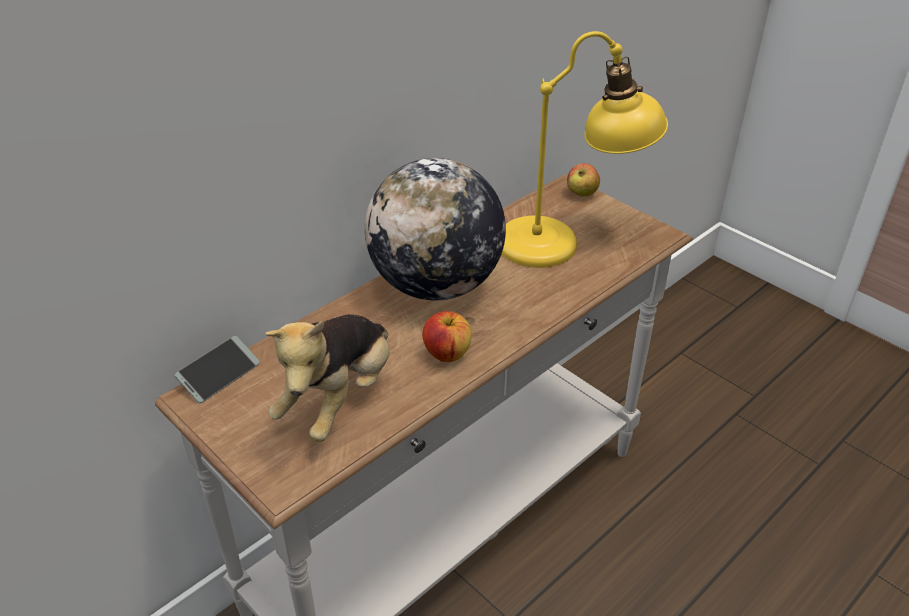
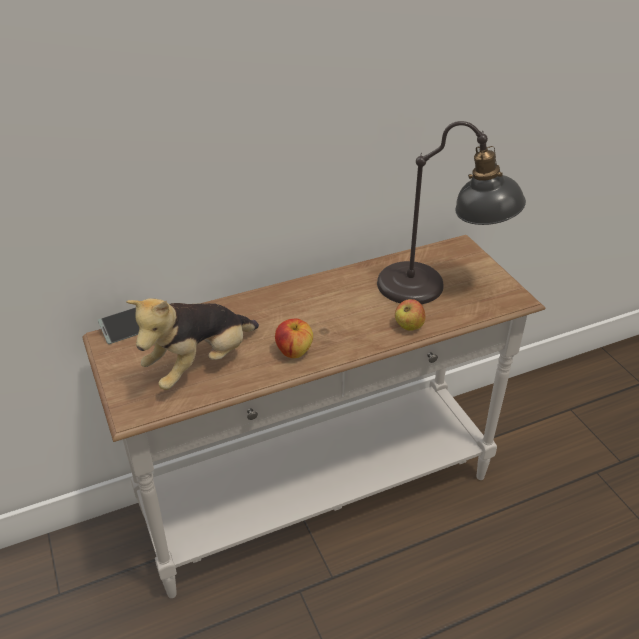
camera: 20 degrees right, 0 degrees up
globe [365,158,506,300] -> none
yellow table lamp [501,31,668,268] -> grey table lamp [377,121,526,304]
apple [567,163,600,197] -> apple moved to [395,299,426,331]

